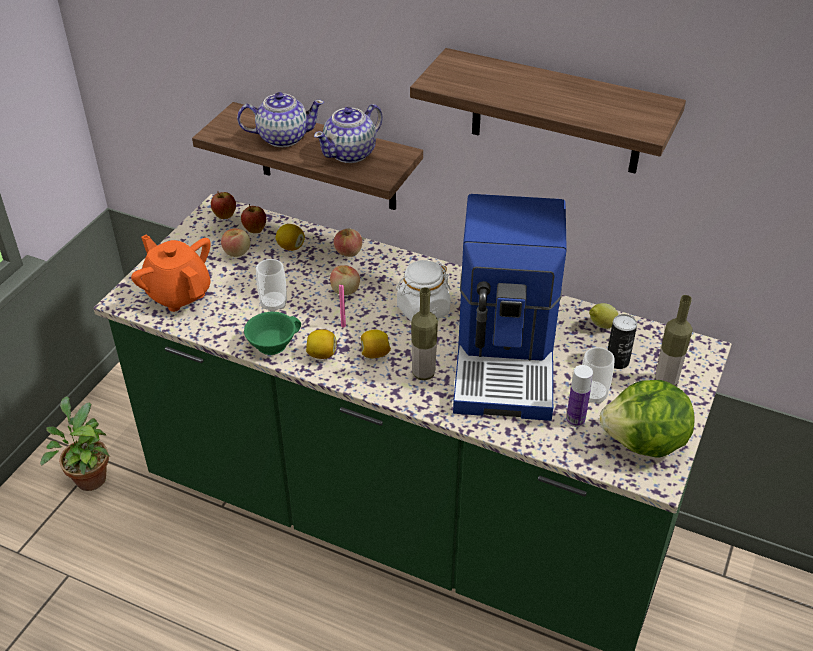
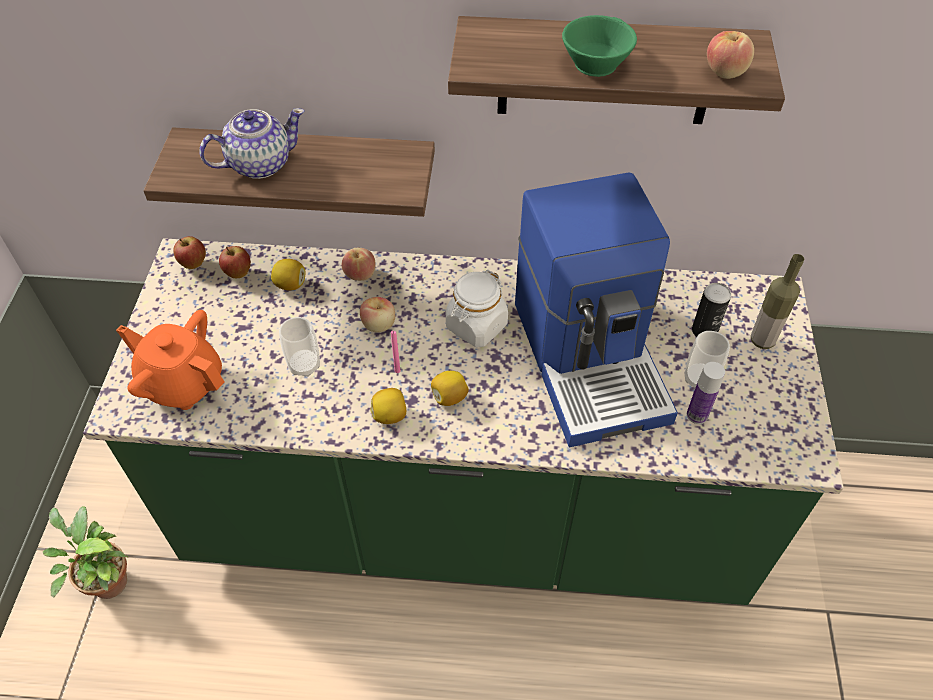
camera: 20 degrees left, 10 degrees up
apple [221,228,250,257] -> apple moved to [707,31,754,79]
green cup [244,312,301,355] -> green cup moved to [562,15,637,77]
teapot [314,104,383,163] -> none
bottle [411,287,438,380] -> none
lemon [589,303,618,329] -> none
lettuce [600,380,695,458] -> none

